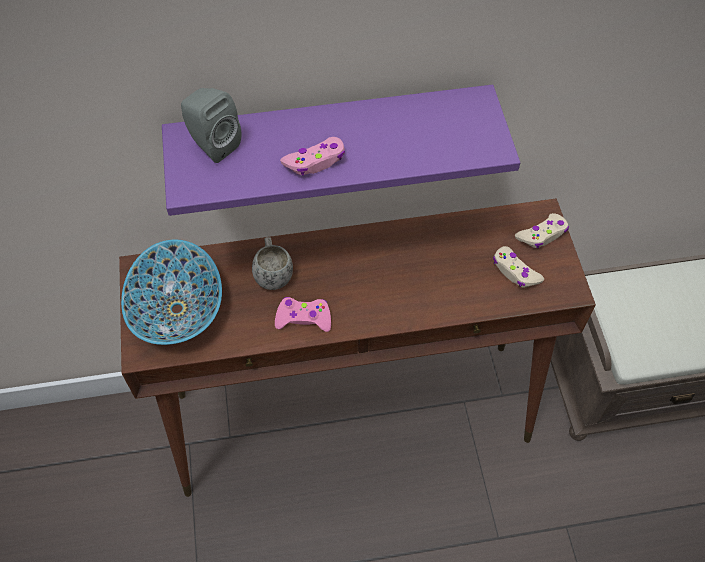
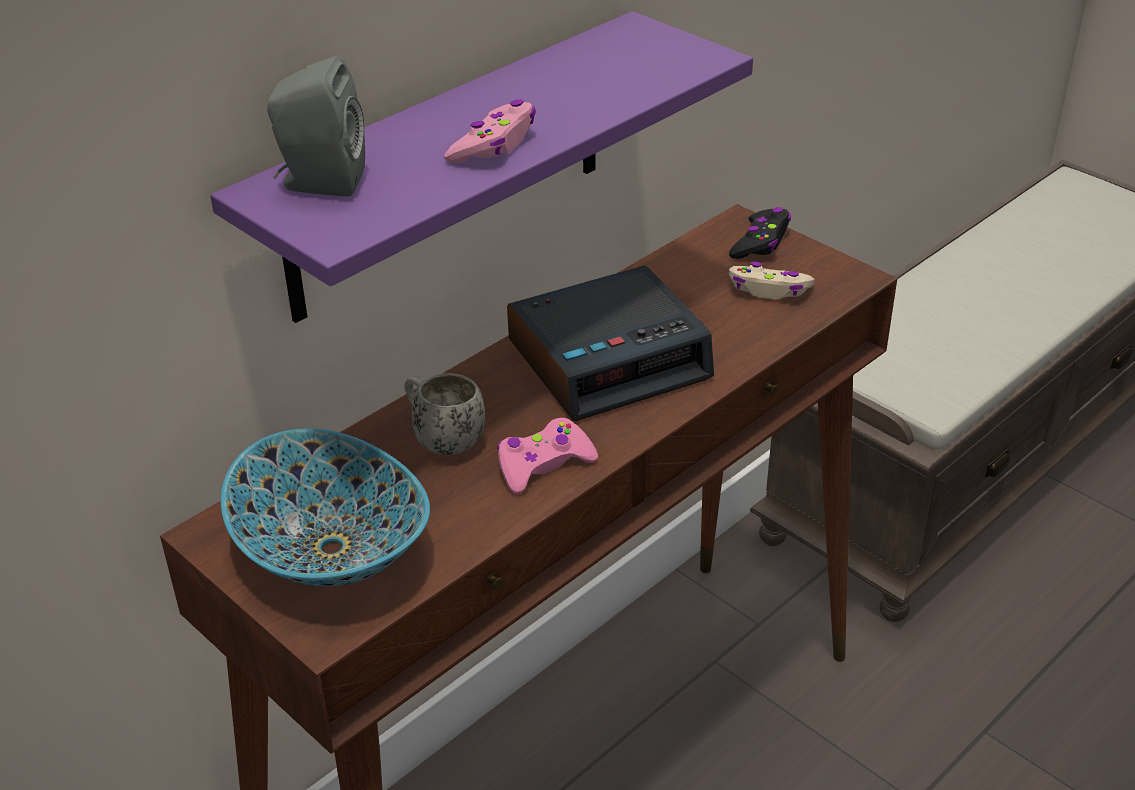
camera: 35 degrees left, 20 degrees down
beige game controller [515,213,569,248] -> black game controller [729,207,791,259]
none -> alarm clock [507,265,714,421]

